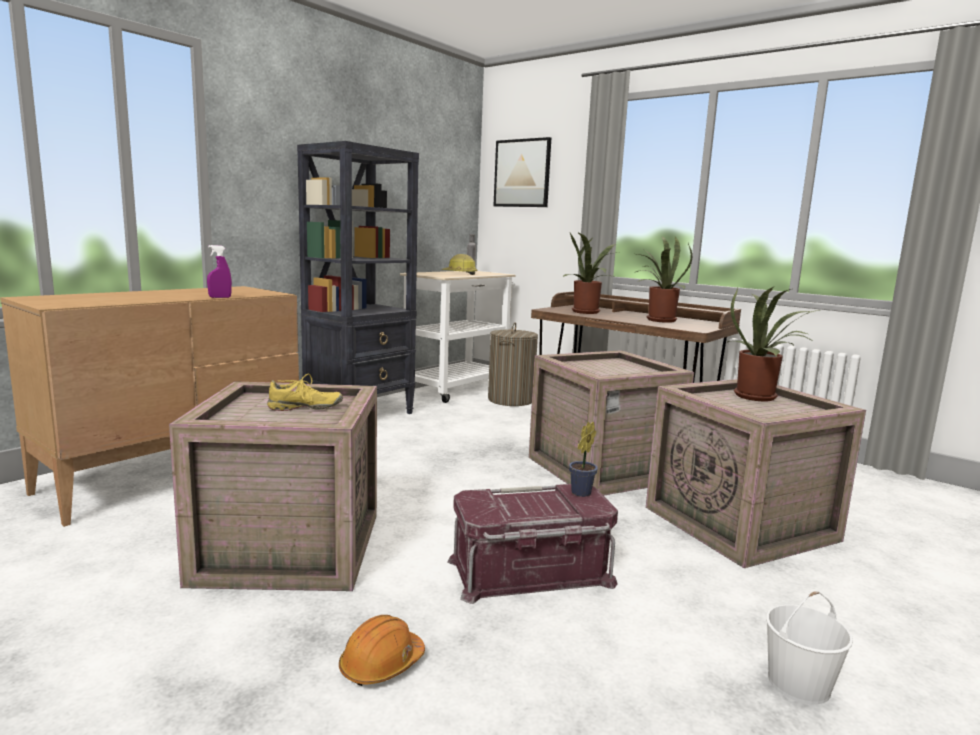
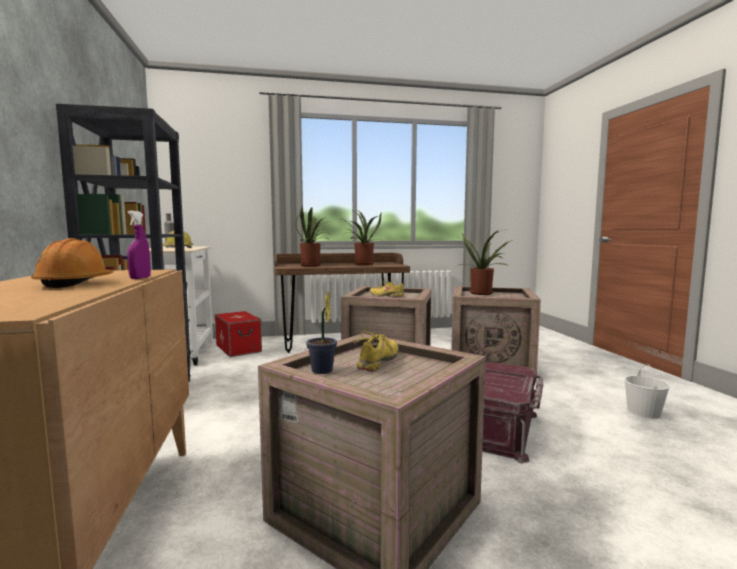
camera: 50 degrees left, 5 degrees down
orange hard hat [339,615,425,686] -> orange hard hat moved to [31,238,114,288]
laundry basket [488,322,538,406] -> storage box [215,311,262,357]
picture [493,137,551,207] -> none
potted plant [569,422,598,497] -> potted plant moved to [306,290,337,374]
none -> yellow shoe [370,282,404,297]

